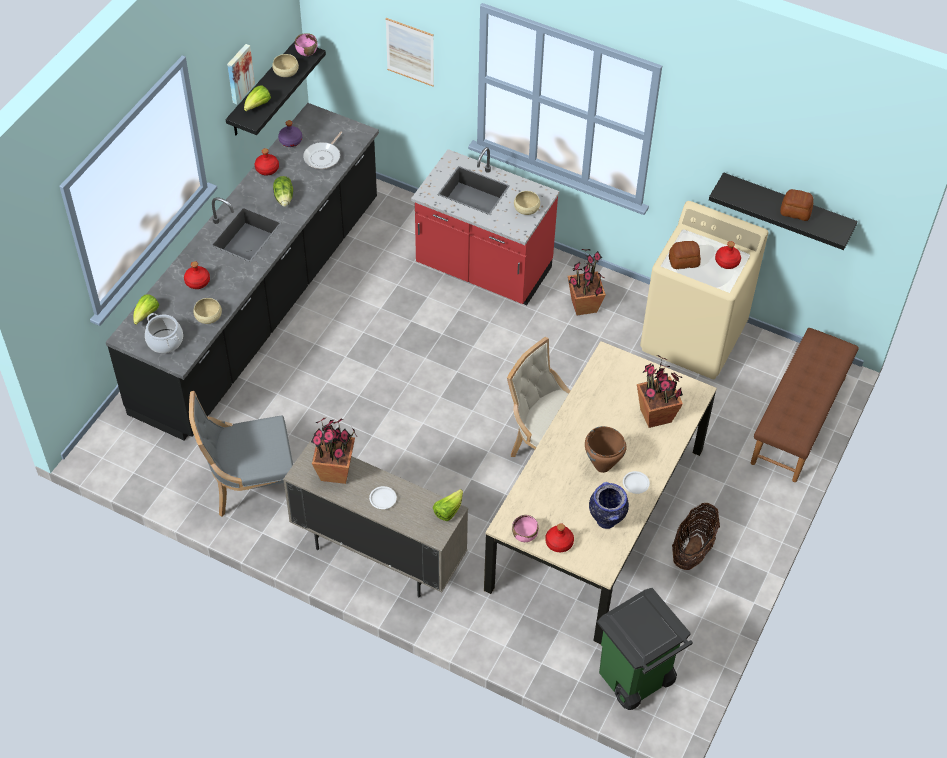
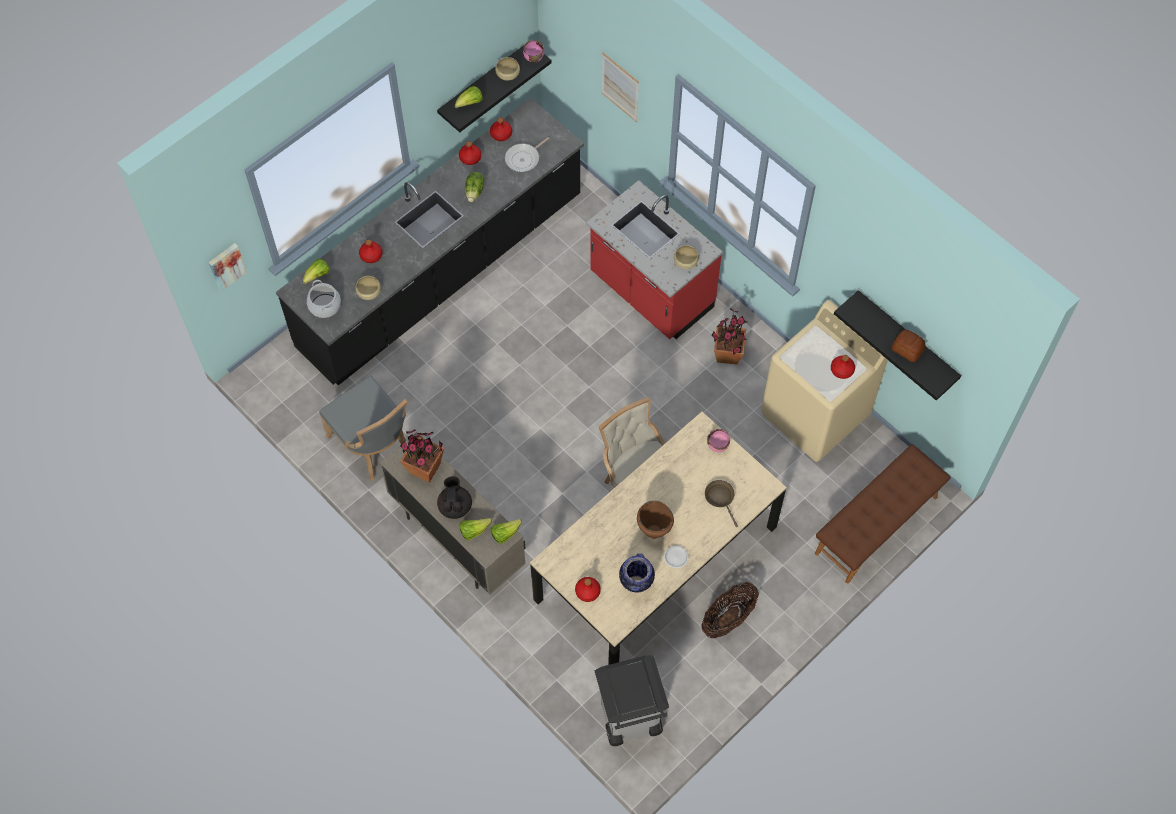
camera: 20 degrees right, 10 degrees up
grey chair [189,391,293,517] -> grey chair turned 135 degrees counterclockwise [319,376,407,481]
picture [227,44,255,104] -> picture moved to [209,243,247,292]
purple bottle [278,120,302,147] -> red bottle [490,118,512,141]
white plate [369,486,397,509] -> black teapot [437,476,472,519]
pink bowl [512,515,539,542] -> pink bowl moved to [707,429,730,452]
green trash can [597,588,693,710] -> grey trash can [595,655,669,746]
potted plant [637,355,683,428] -> brown frying pan [705,480,738,527]
bread [669,241,701,269] -> none
none -> lettuce [460,518,492,540]

